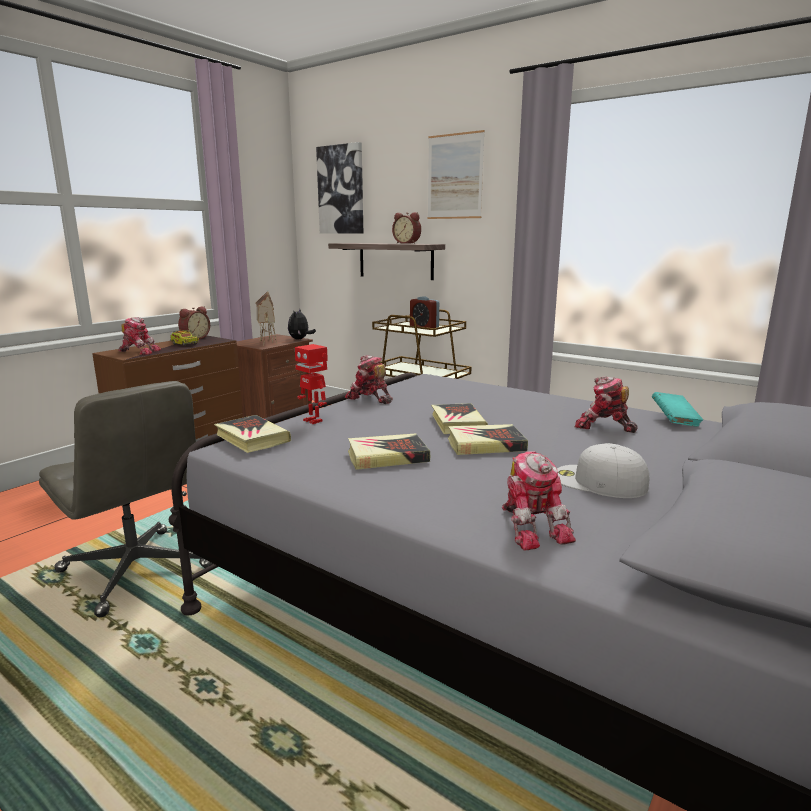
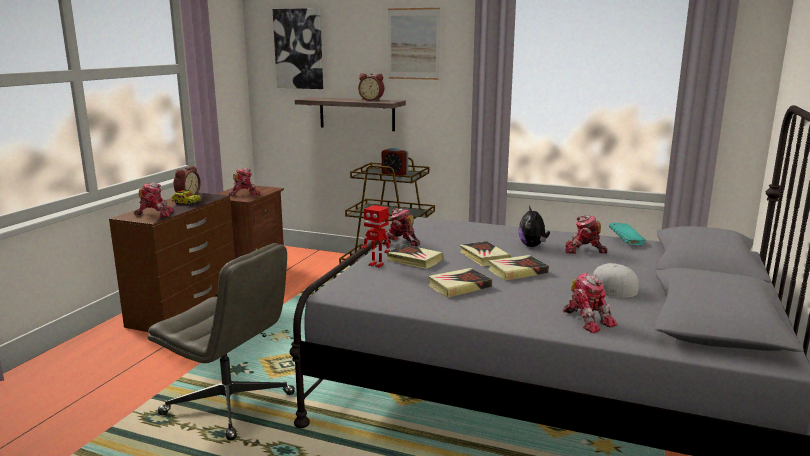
camera: 15 degrees left, 0 degrees up
book [214,415,291,453] -> book moved to [386,244,443,269]
toy house [256,291,277,346] -> toy robot [229,168,261,196]
plush toy [288,308,316,340] -> plush toy moved to [518,206,550,247]

